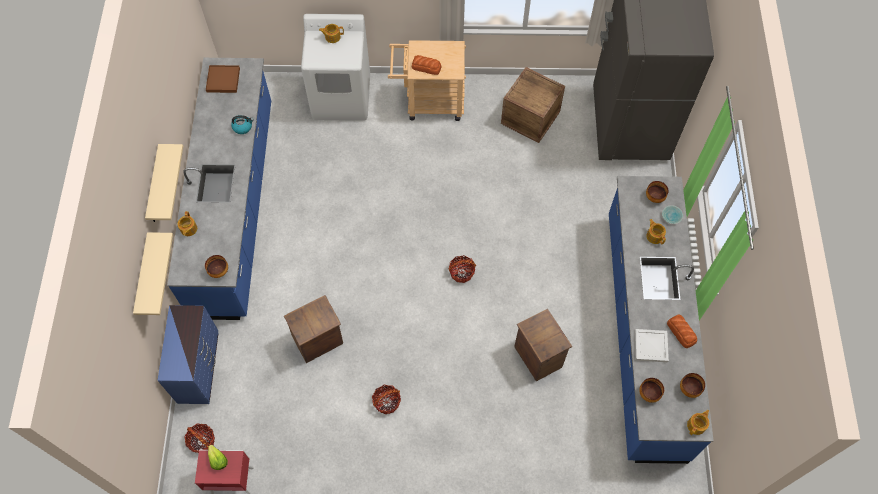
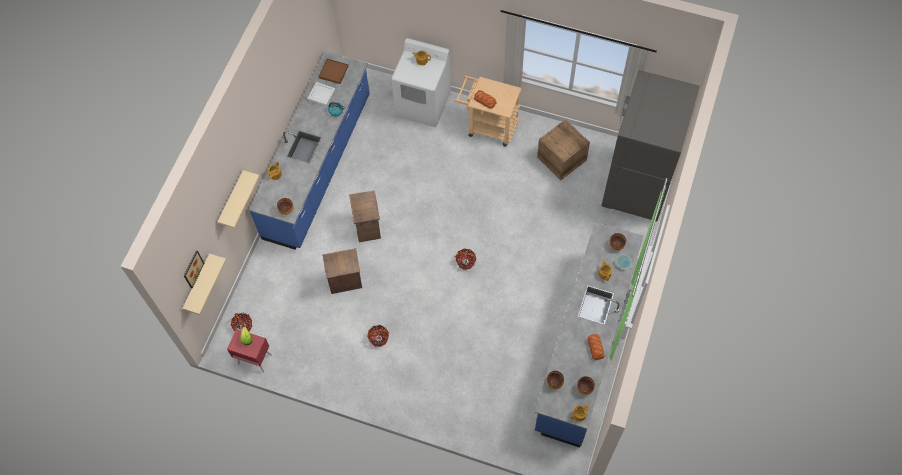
camera: 20 degrees right, 0 degrees up
beige shelf [145,144,183,222] -> beige shelf moved to [182,253,226,315]
blue dresser [157,305,218,404] -> none
crate [515,309,572,381] -> crate moved to [349,191,381,242]
white tray [635,329,669,362] -> white tray moved to [307,82,335,106]
none -> picture [184,250,205,288]

